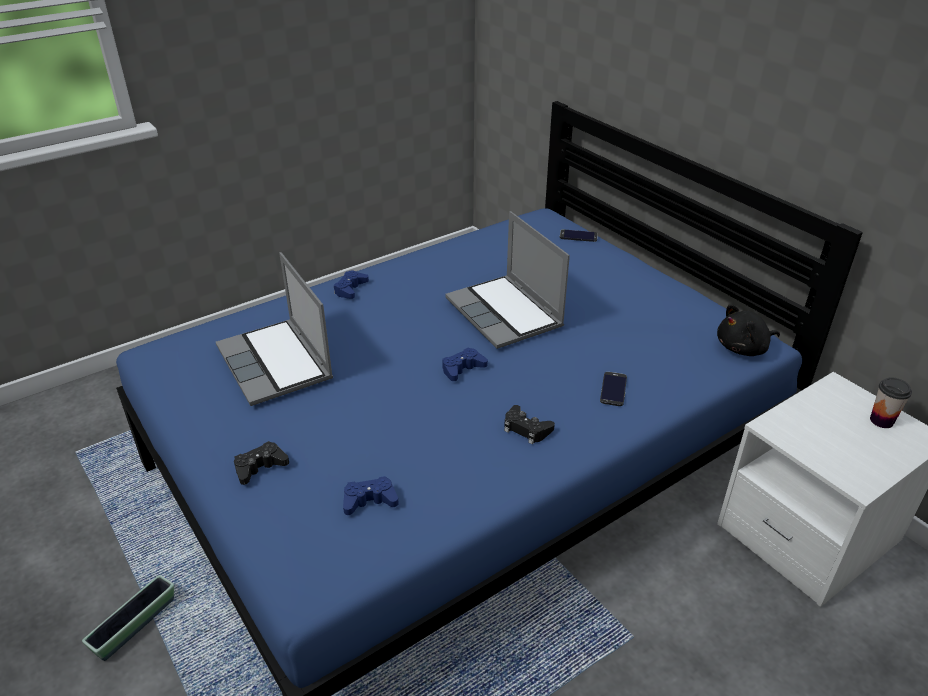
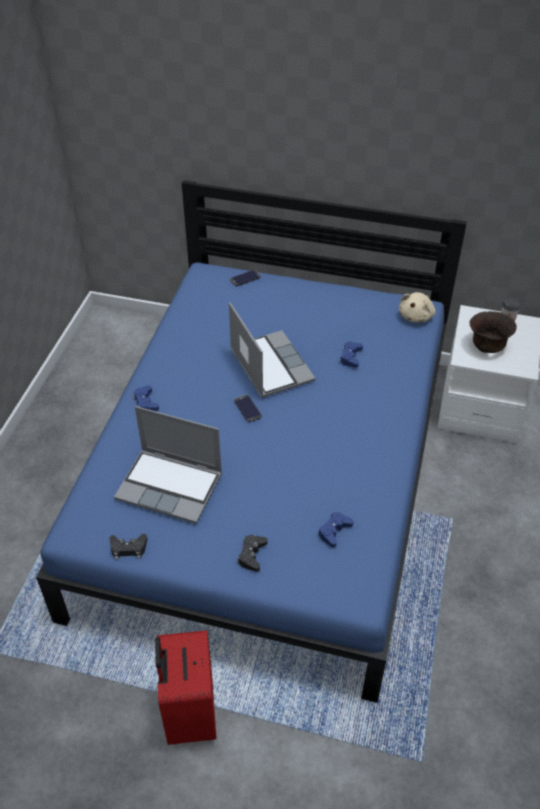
camera: 40 degrees left, 10 degrees up
planter [82,575,174,661] -> red suitcase [155,630,216,745]
blue game controller [442,348,488,381] -> blue game controller moved to [339,341,363,367]
laptop [445,211,570,349] -> laptop turned 135 degrees counterclockwise [229,302,315,398]
black game controller [504,405,555,444] -> black game controller moved to [109,534,148,559]
phone [600,372,627,406] -> phone moved to [234,395,262,422]
black plush toy [717,304,780,356] -> beige plush toy [399,292,435,323]
none -> brown bowl [470,311,517,353]

